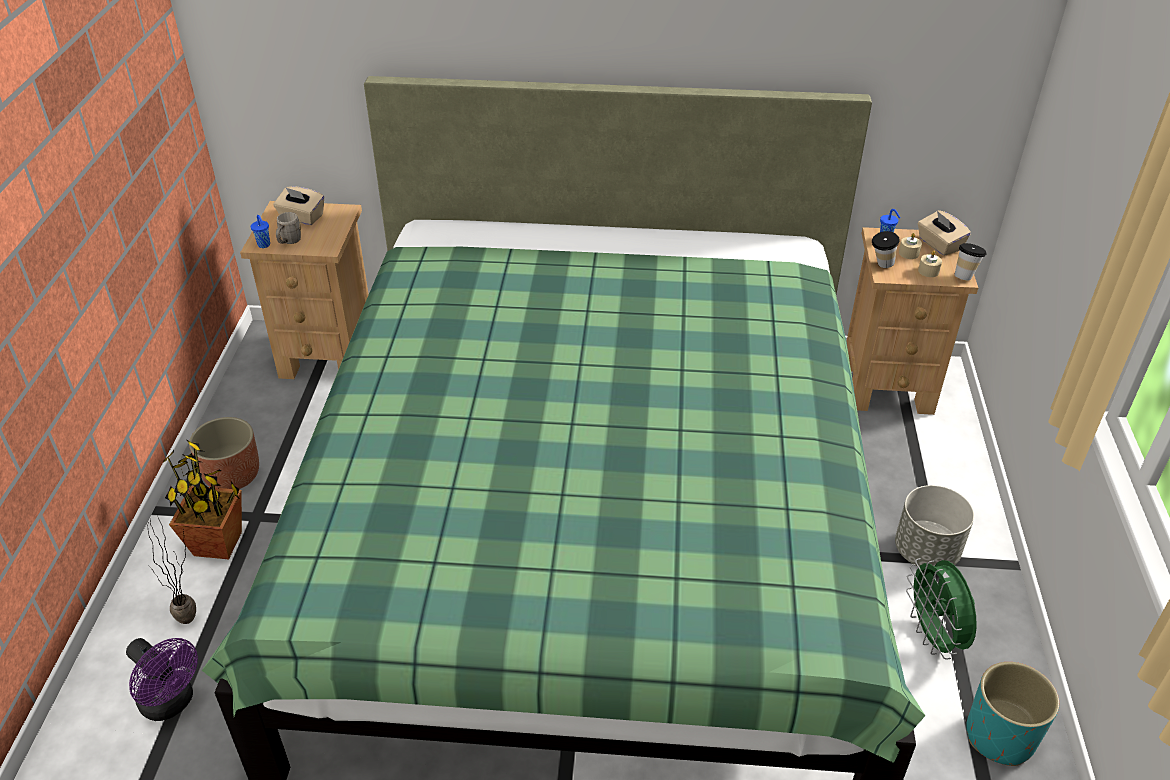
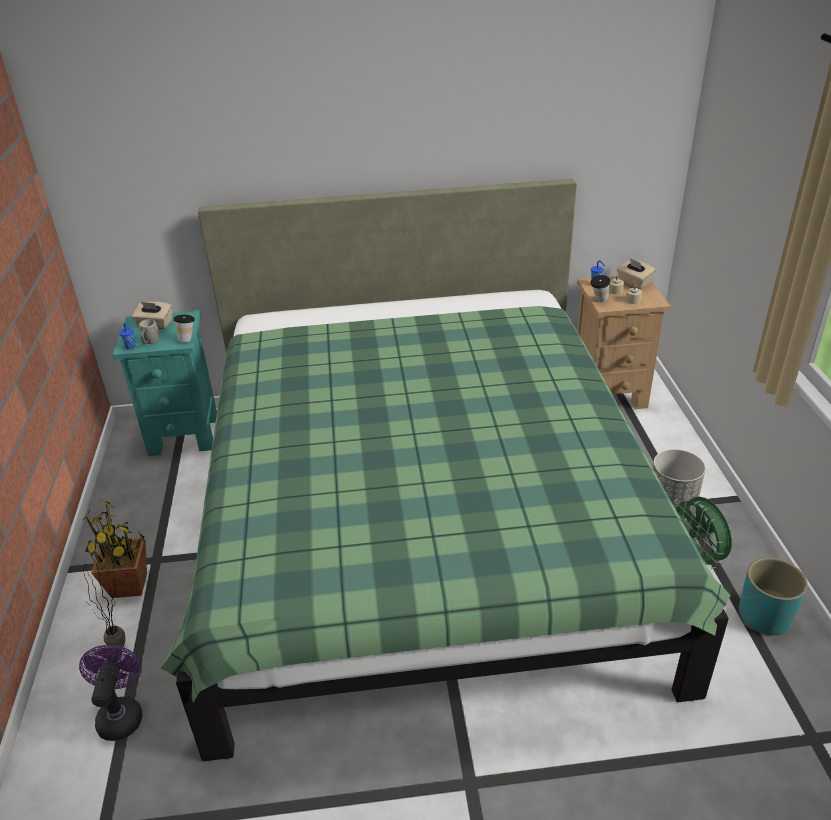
camera: 10 degrees left, 5 degrees down
purple fan [126,638,198,721] -> purple fan turned 120 degrees counterclockwise [79,645,142,741]
planter [189,417,259,489] -> none
beige nightstand [240,201,369,379] -> turquoise nightstand [113,310,217,456]
cup [954,243,987,280] -> cup moved to [173,315,195,342]

